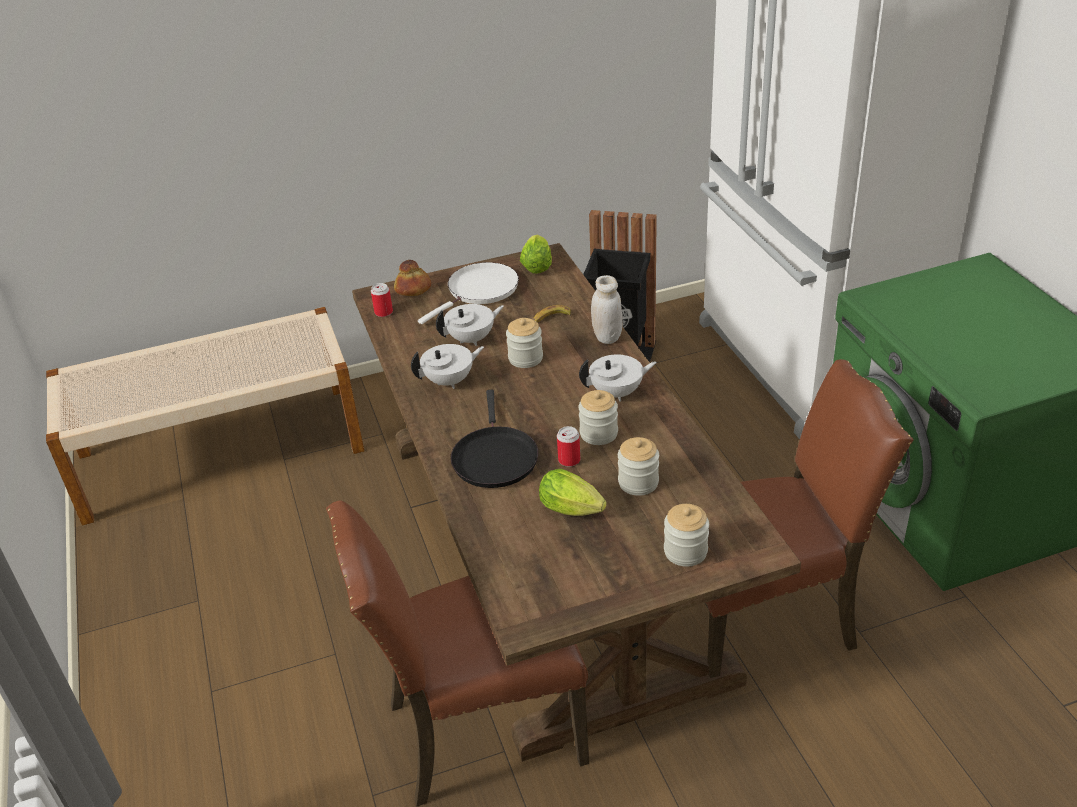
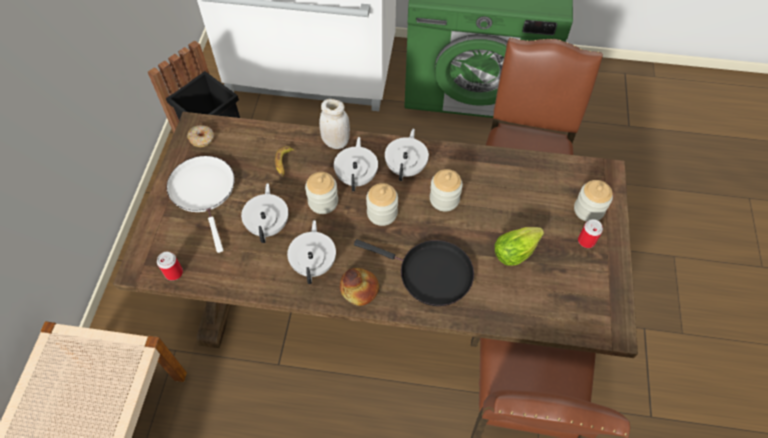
camera: 65 degrees left, 20 degrees up
bread [394,260,431,296] -> bread moved to [340,268,379,306]
lettuce [520,234,552,274] -> donut [187,125,214,147]
can [557,426,580,467] -> can moved to [578,219,603,248]
jar [618,437,659,496] -> jar moved to [366,183,398,226]
none -> white teapot [334,137,378,192]

